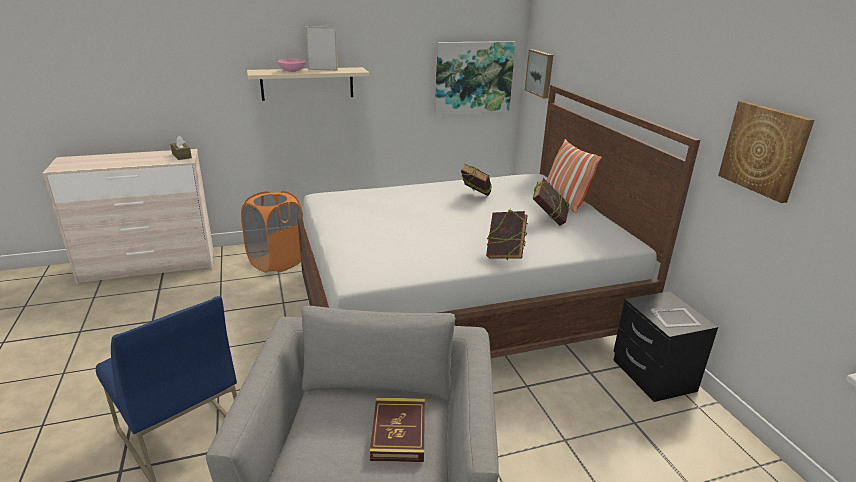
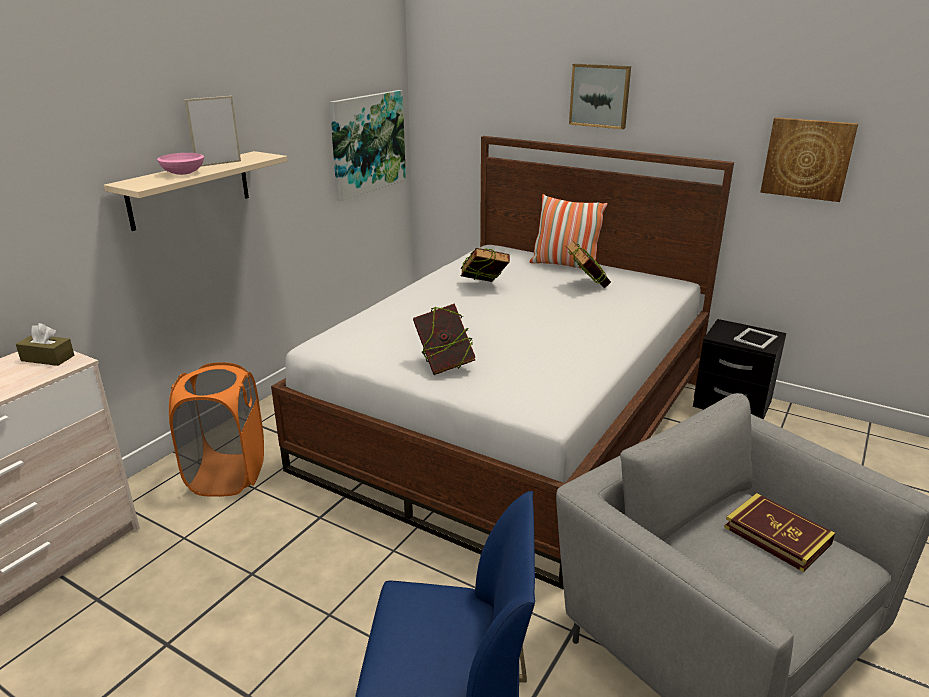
camera: 40 degrees left, 0 degrees up
book [486,209,528,260] -> book moved to [413,303,475,375]
picture [525,49,553,98] -> picture moved to [569,64,631,129]

